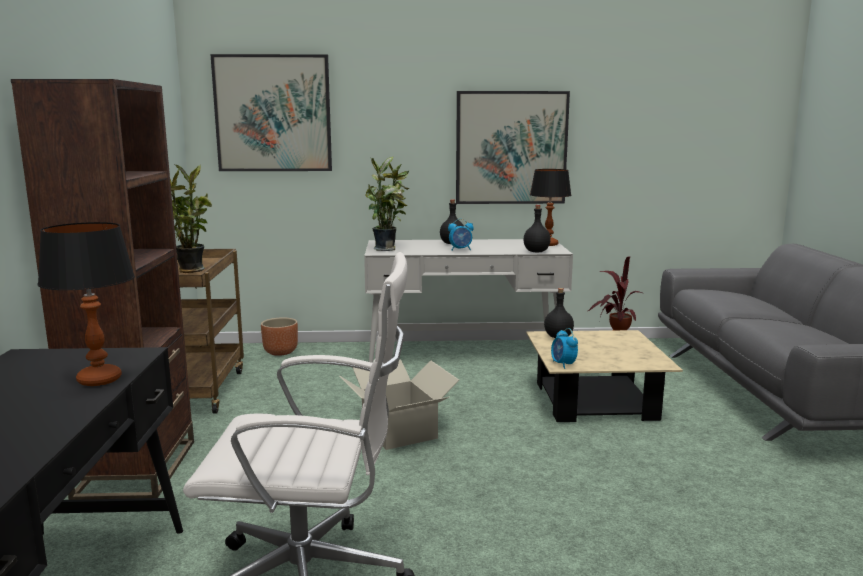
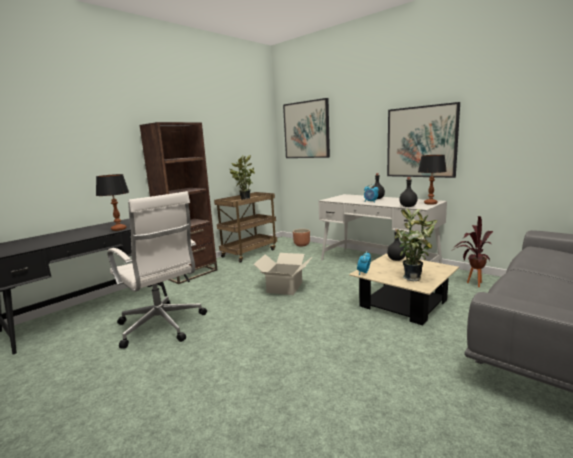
camera: 45 degrees right, 0 degrees up
potted plant [365,157,409,251] -> potted plant moved to [395,207,437,281]

